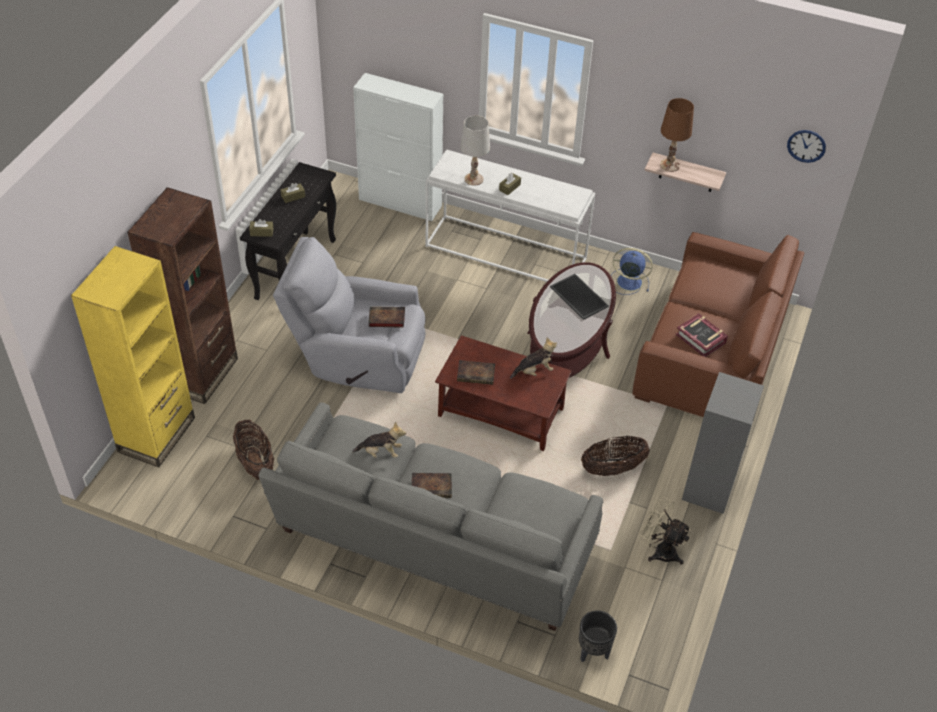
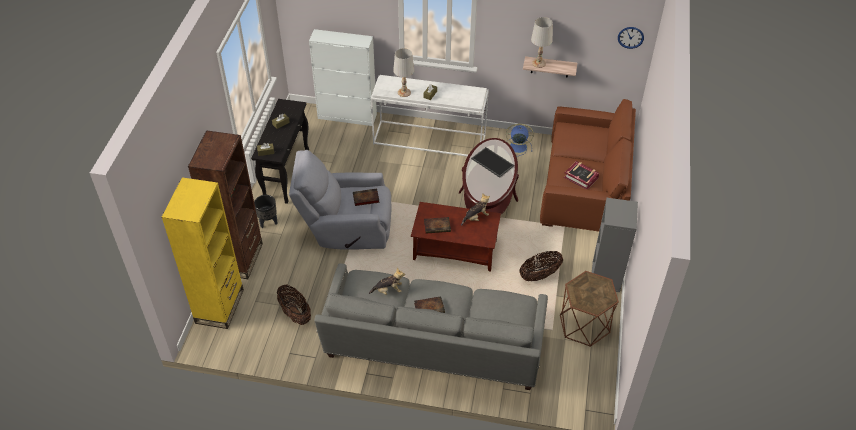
camera: 10 degrees left, 0 degrees up
black planter [579,610,617,662] -> black planter moved to [254,195,277,228]
beige fan [639,497,691,565] -> brown side table [560,271,619,347]
brown table lamp [660,98,694,172] -> white table lamp [531,17,553,68]

